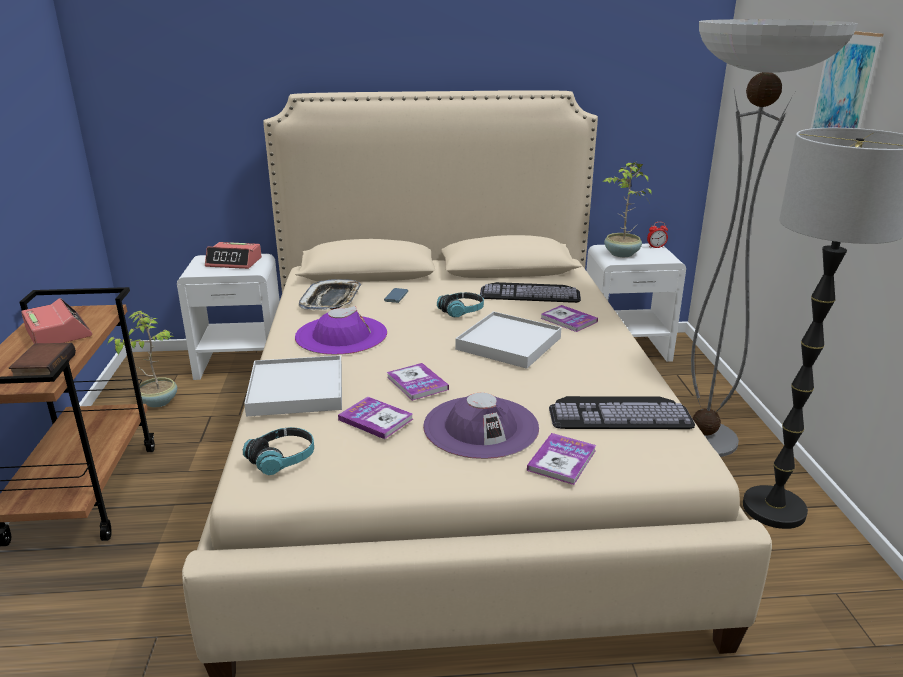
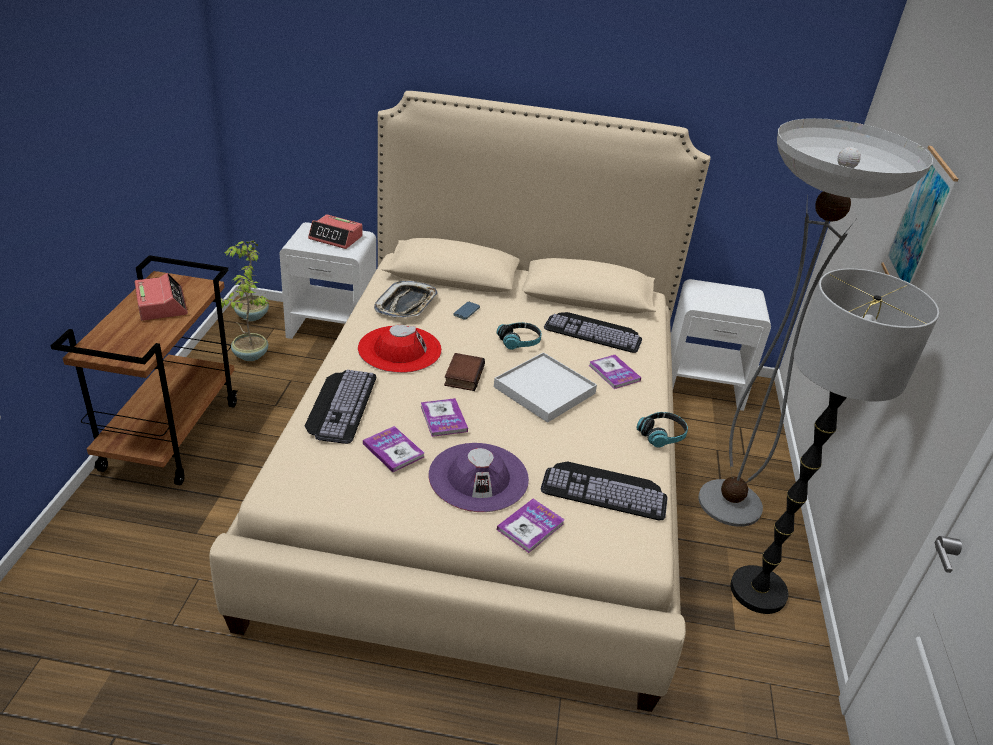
camera: 10 degrees right, 10 degrees up
book [9,343,76,376] -> book moved to [444,353,485,391]
headphones [243,427,314,475] -> headphones moved to [636,412,688,448]
white tray [244,355,342,417] -> keyboard [305,370,376,444]
purple hat [295,306,387,355] -> red hat [358,325,442,373]
potted plant [603,162,652,257] -> potted plant moved to [224,241,269,321]
alarm clock [647,222,668,248] -> none

